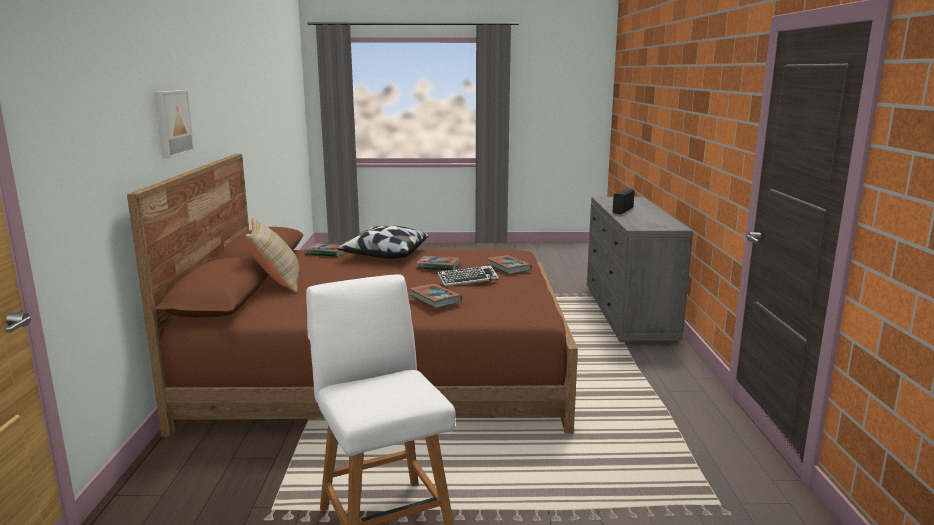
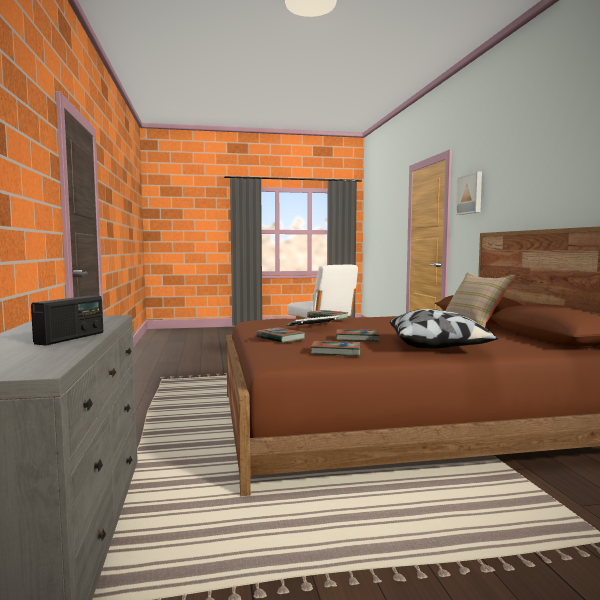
camera: 170 degrees right, 10 degrees down
picture [154,90,194,158] -> picture moved to [456,171,482,215]
book [304,243,346,257] -> book moved to [311,341,360,356]

